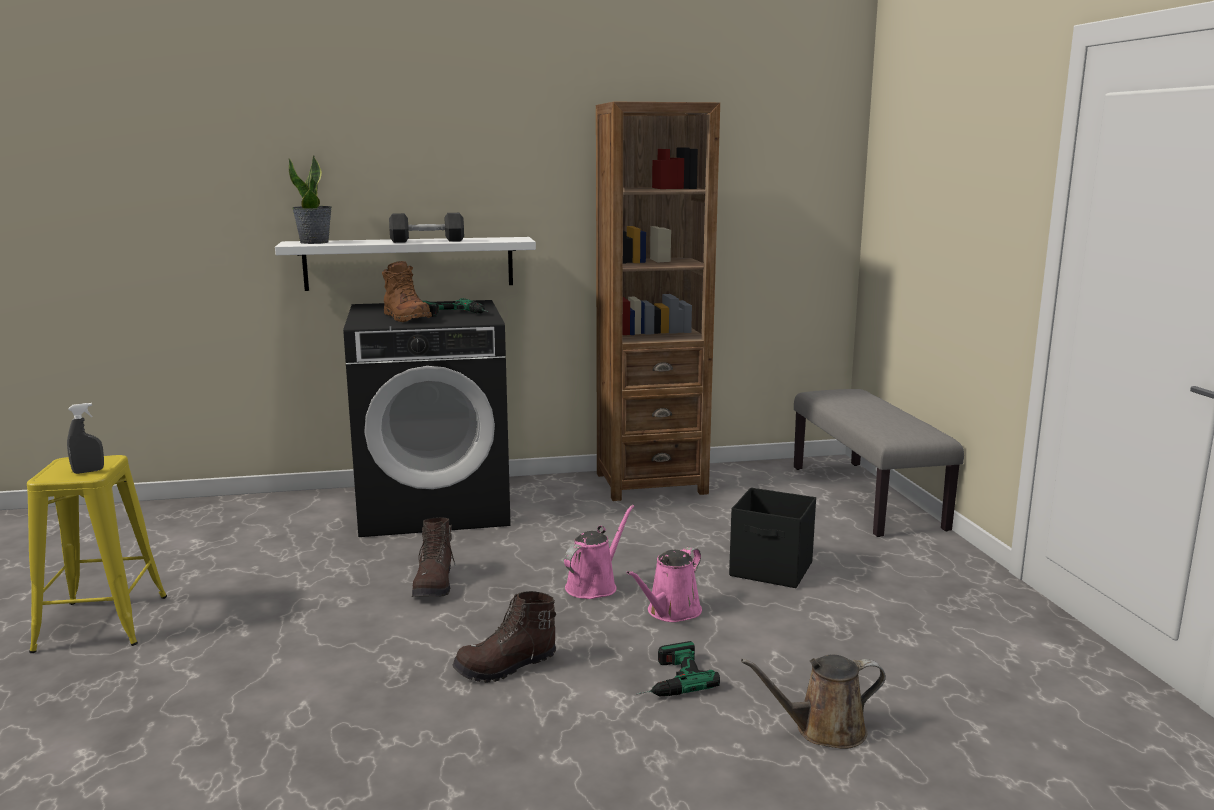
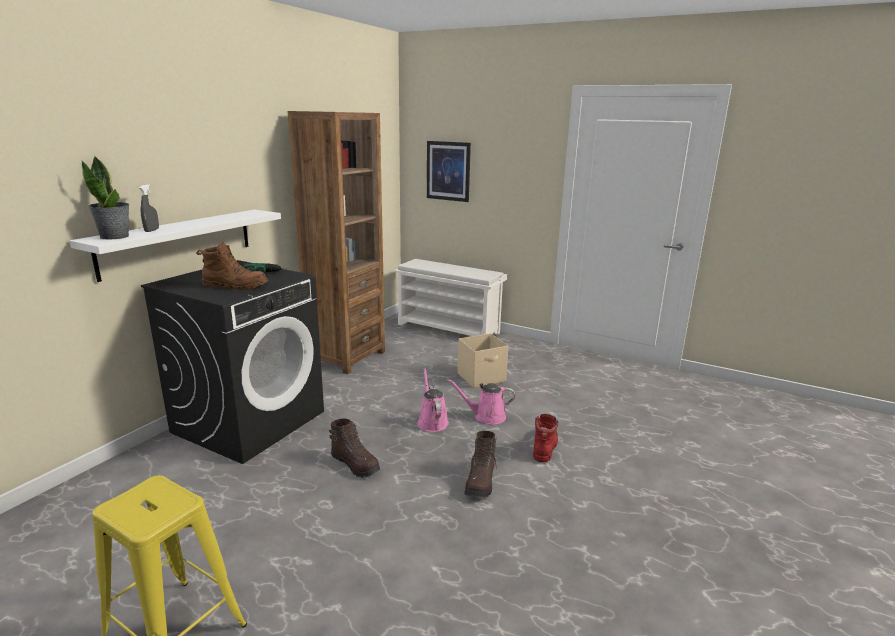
camera: 50 degrees left, 5 degrees up
grey spray bottle [67,403,104,474] -> grey spray bottle moved to [140,184,159,232]
black dumbbell [389,213,464,243] -> none
pink watering can [626,547,702,622] -> pink watering can turned 105 degrees clockwise [447,379,515,425]
power drill [636,641,720,696] -> red boot [533,414,559,462]
black storage box [729,487,816,588] -> beige storage box [458,333,508,388]
brown watering can [741,654,886,749] -> none
grey bench [794,389,964,537] -> white shoe rack [394,259,507,336]
none -> picture [427,141,471,202]

